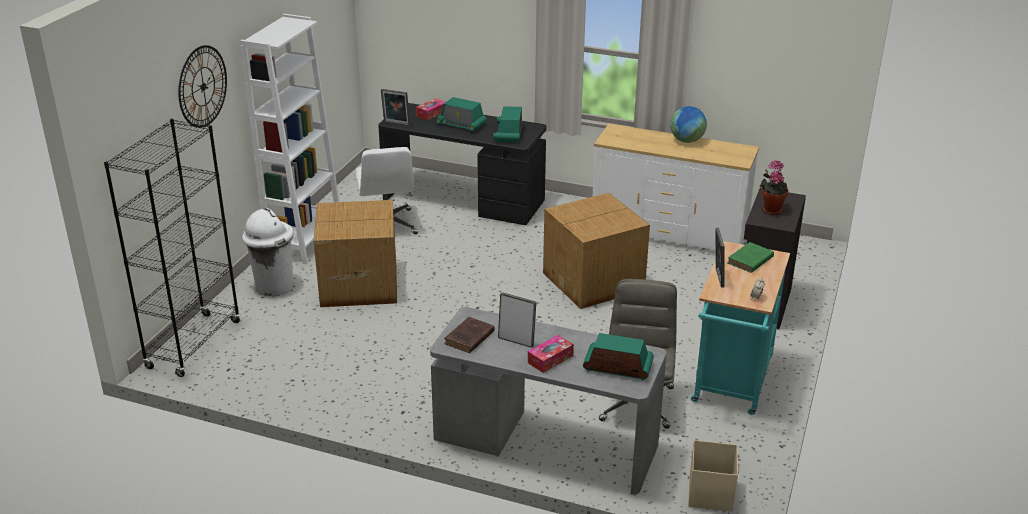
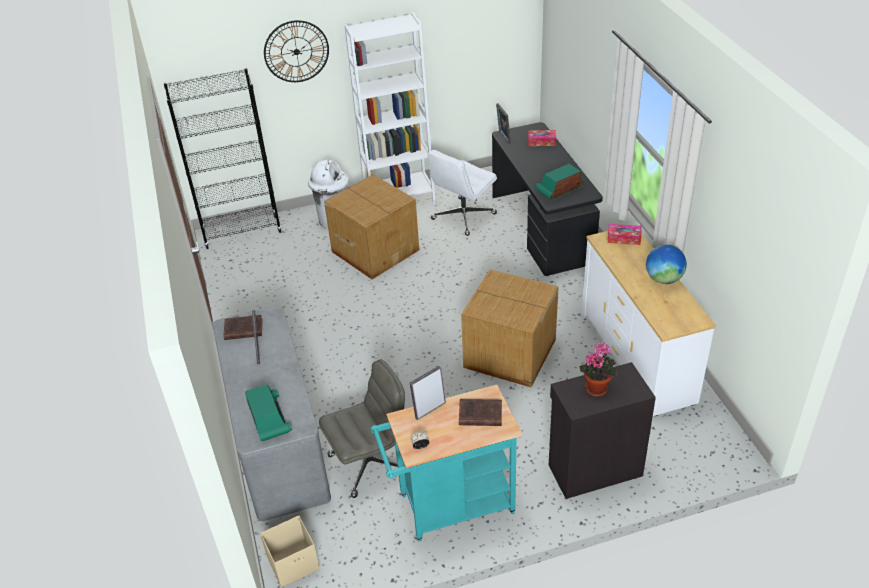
camera: 55 degrees right, 10 degrees up
radio [435,97,487,132] -> none
tissue box [528,335,574,373] -> tissue box moved to [608,224,642,245]
green book [727,242,774,273] -> brown book [459,399,502,426]

